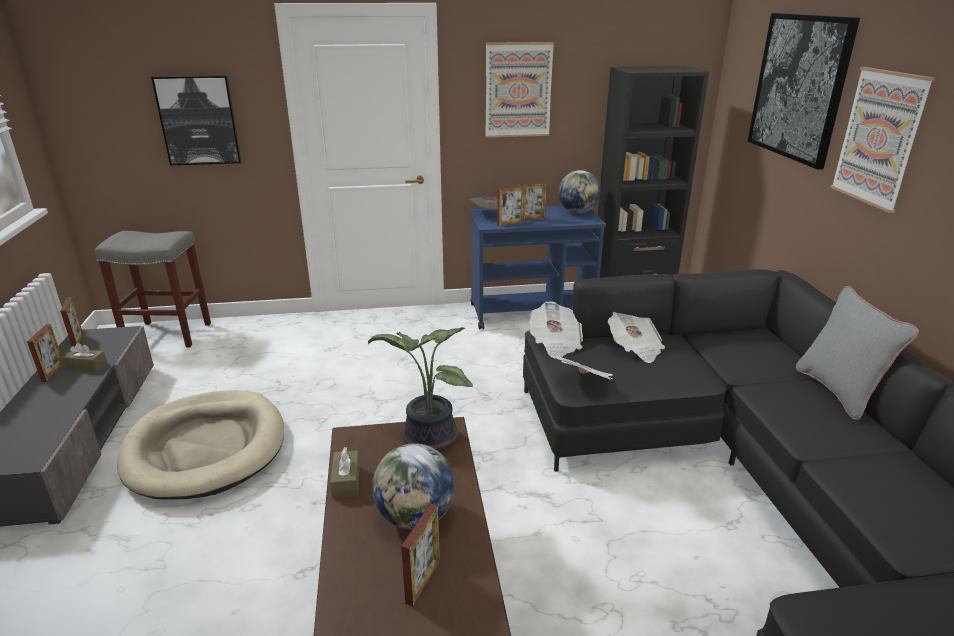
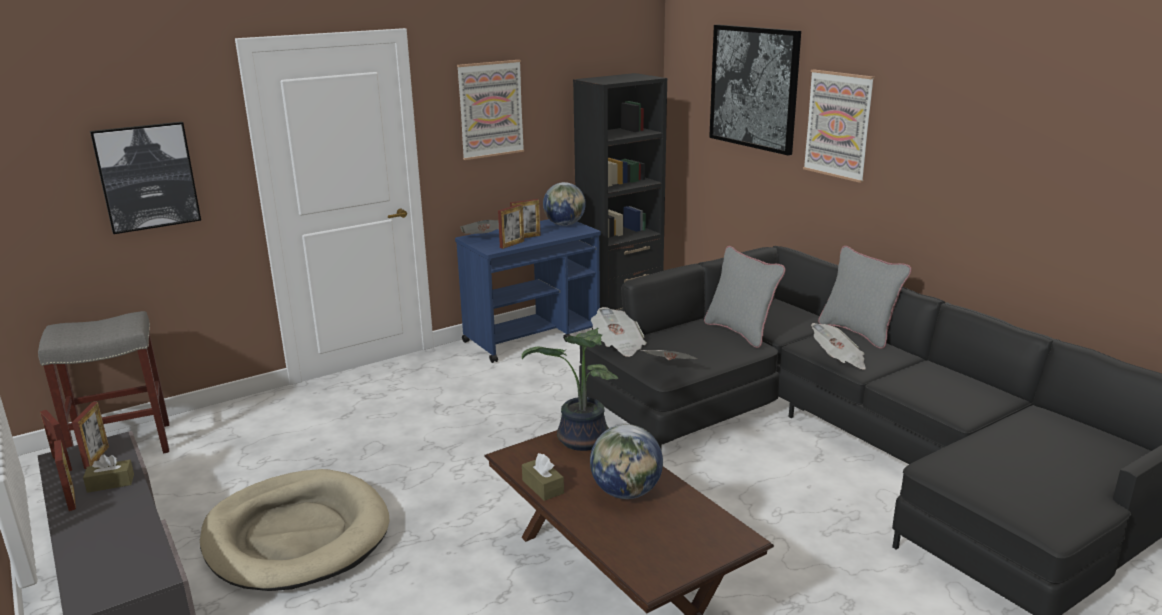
camera: 25 degrees left, 5 degrees down
picture frame [401,503,440,607] -> picture frame moved to [72,402,109,469]
newspaper [608,312,665,363] -> newspaper moved to [811,323,866,370]
none -> grey pillow [704,246,785,348]

